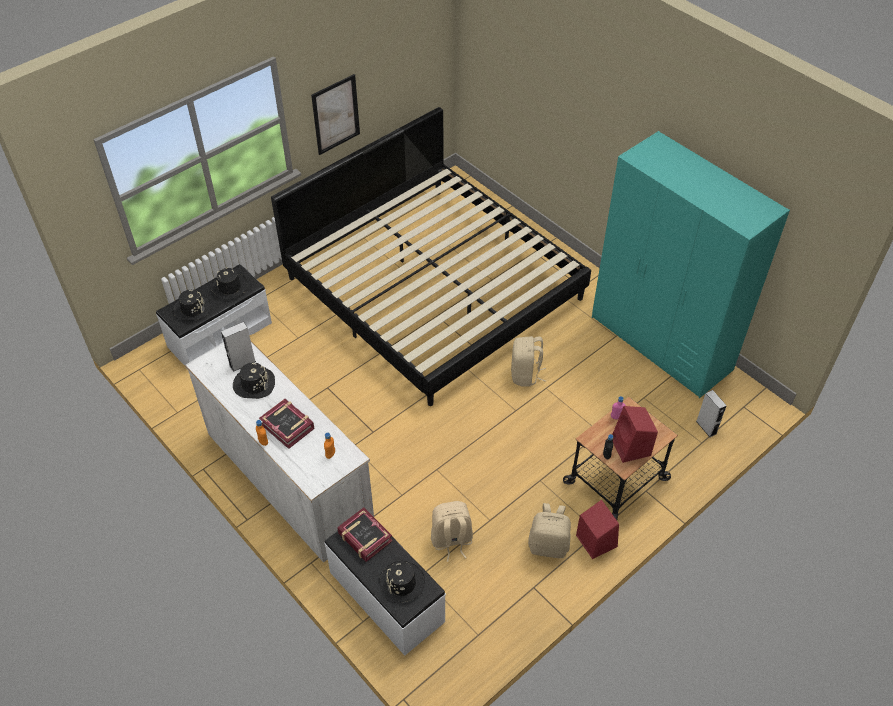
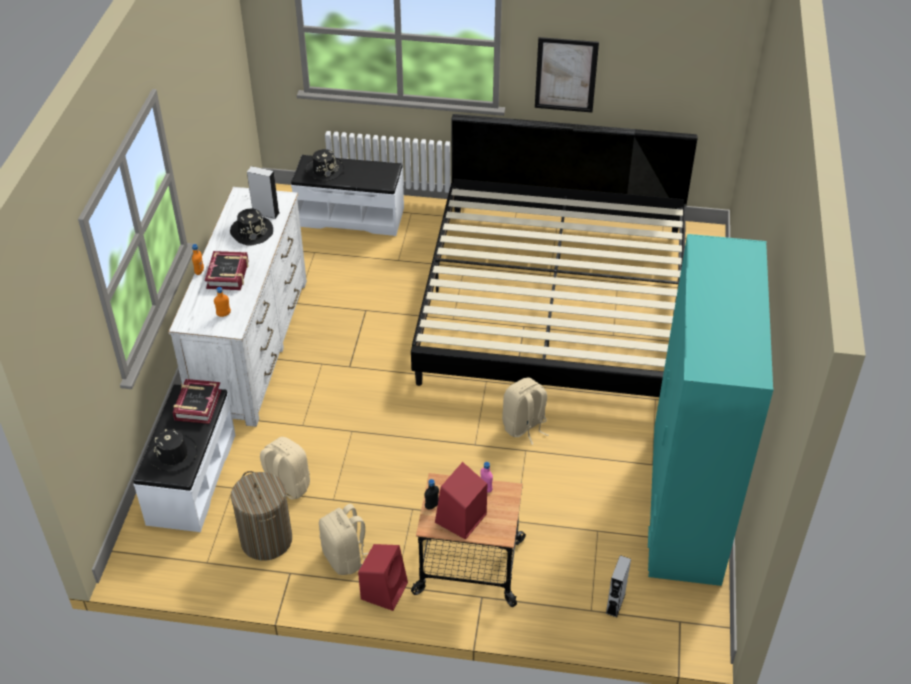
camera: 50 degrees right, 5 degrees down
black hat [211,267,248,300] -> none
none -> laundry basket [231,471,292,561]

